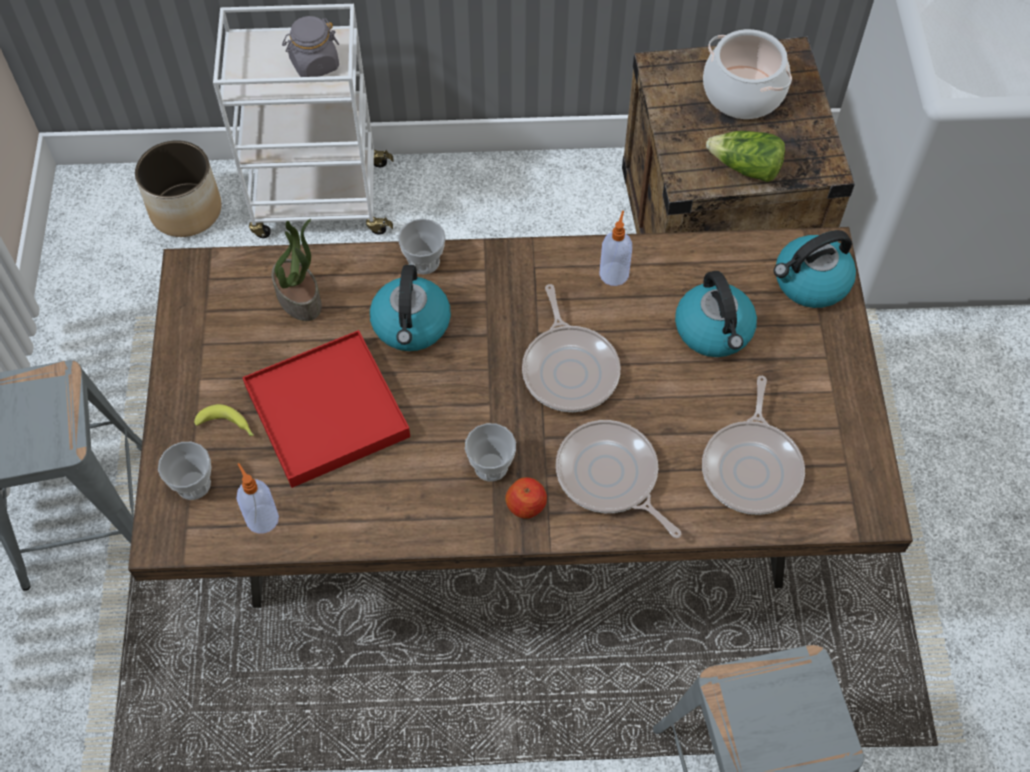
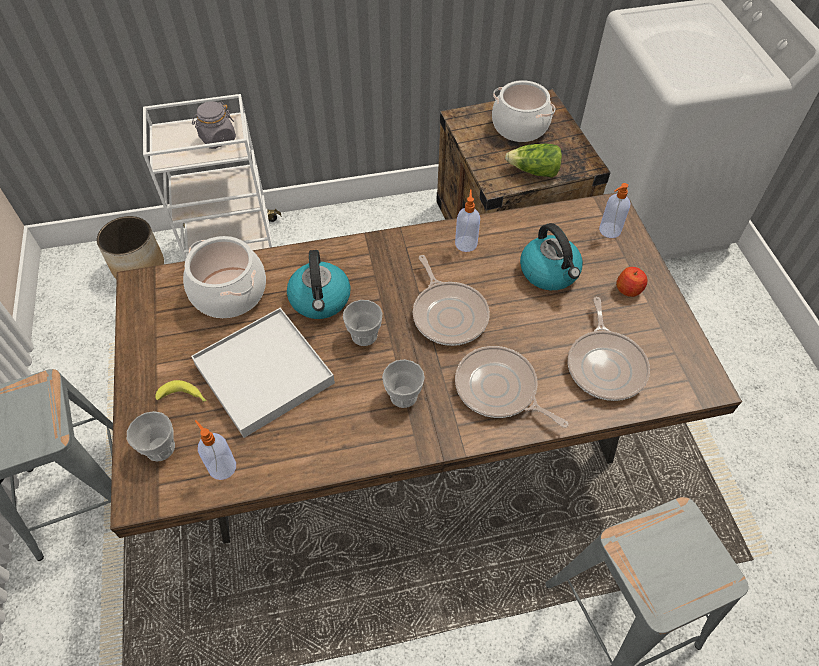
camera: 10 degrees left, 5 degrees down
red tray [242,330,410,488] -> white tray [191,308,335,438]
potted plant [272,219,322,321] -> cooking pot [183,236,266,318]
cup [398,219,445,274] -> cup moved to [343,300,383,346]
apple [505,477,547,519] -> apple moved to [616,267,648,297]
kettle [774,230,856,308] -> soap dispenser [599,183,630,238]

